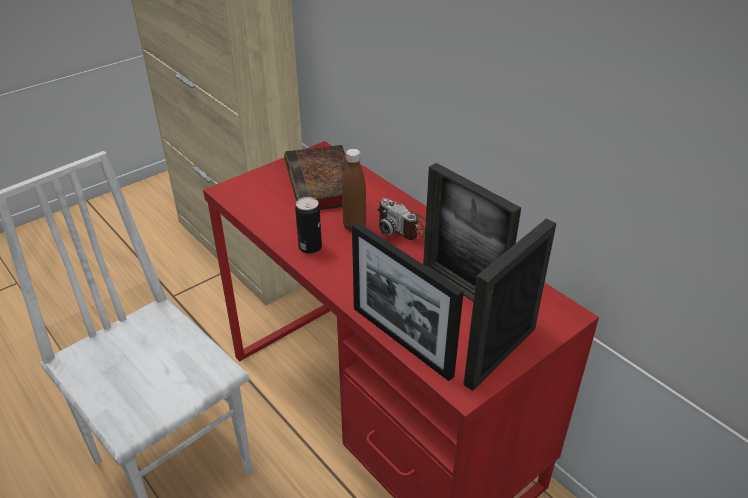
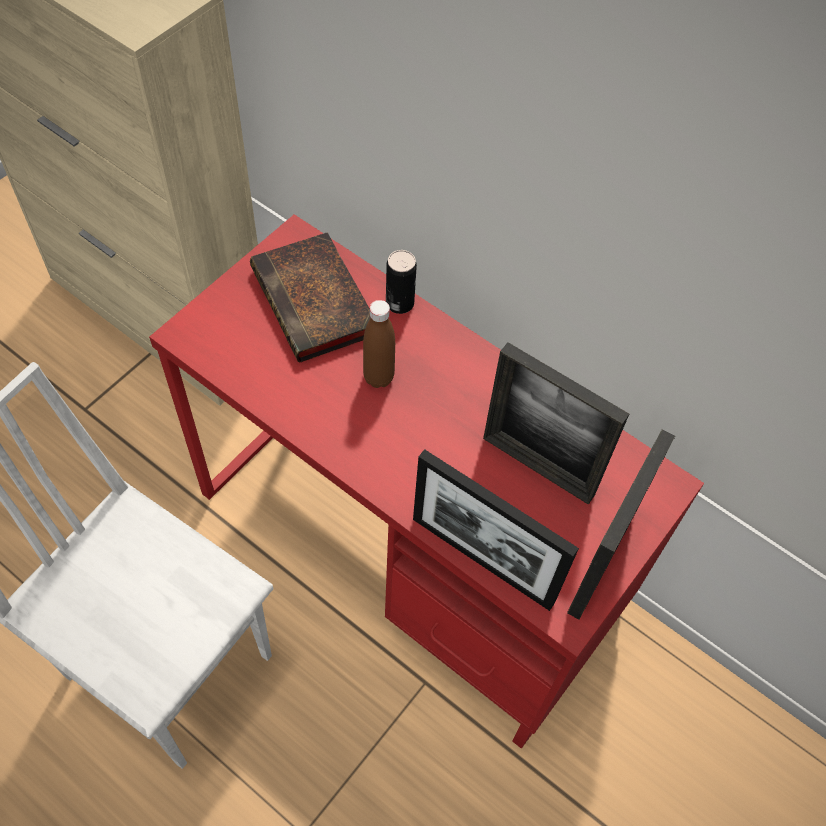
camera: 15 degrees left, 20 degrees up
can [295,197,322,254] -> can moved to [386,250,417,314]
camera [377,198,426,240] -> none

